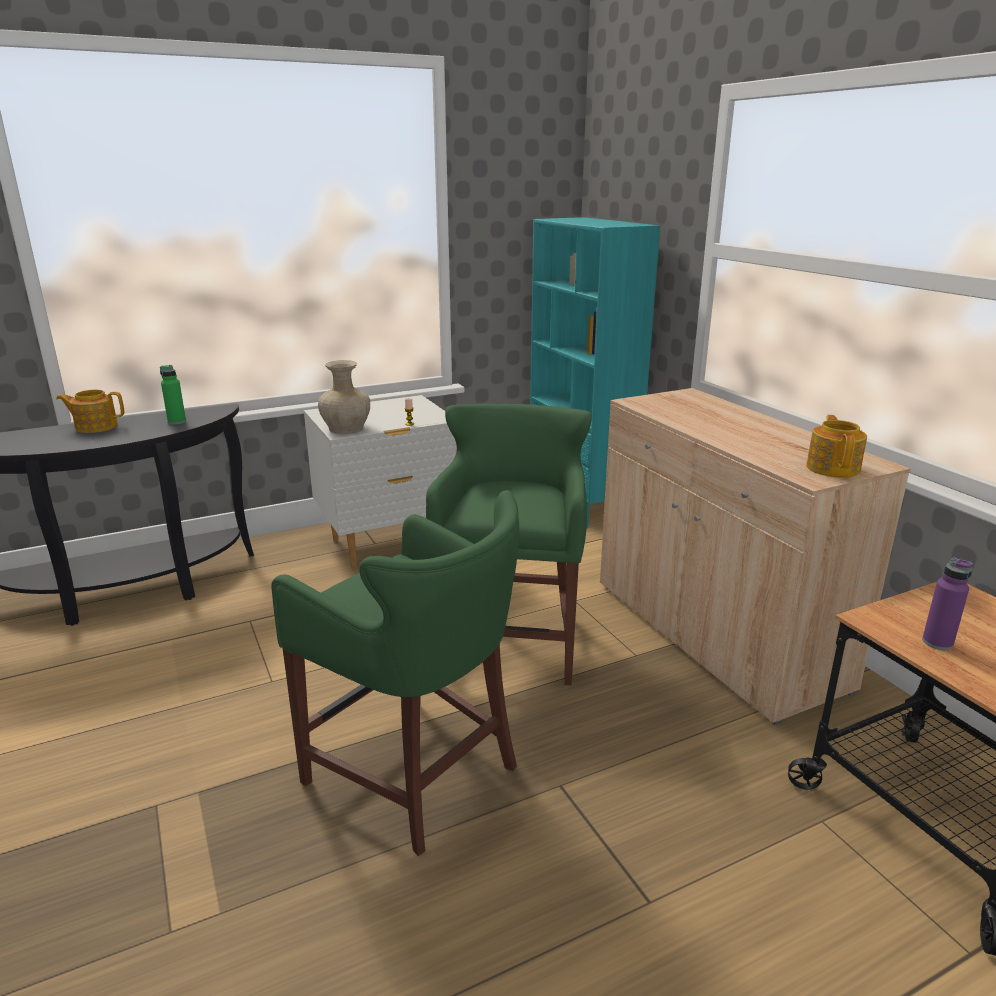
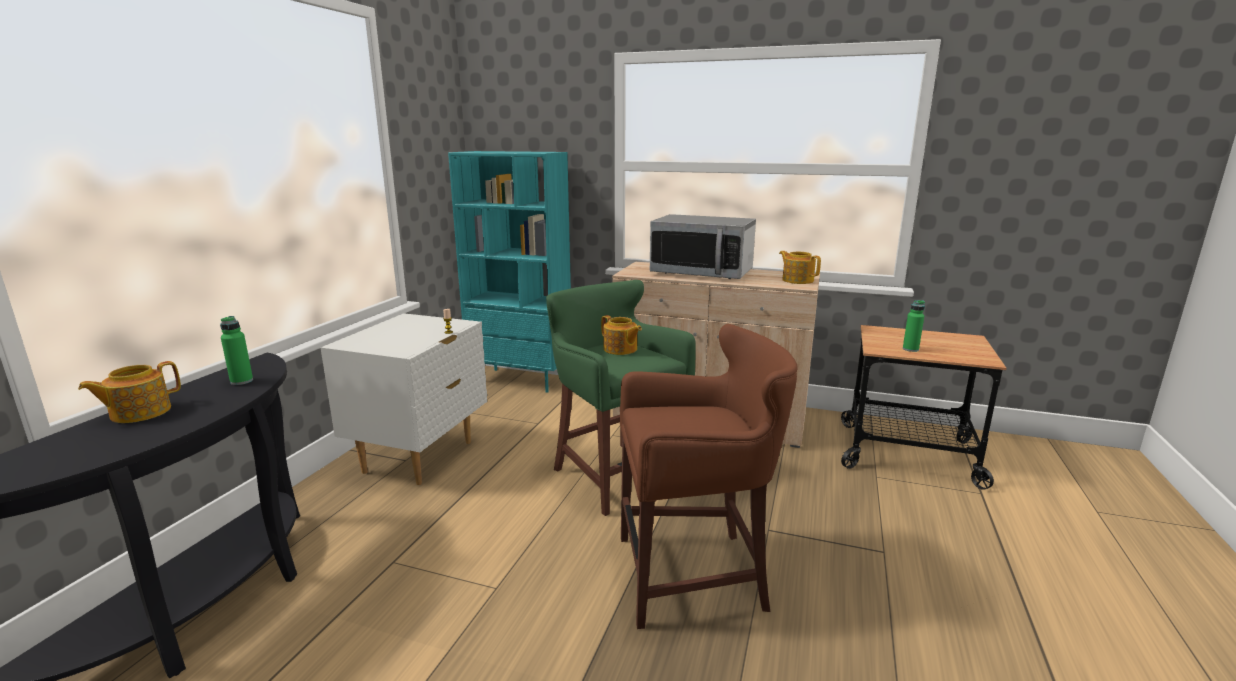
camera: 45 degrees left, 5 degrees down
green stool [271,490,519,856] -> brown stool [620,324,798,629]
beige vase [318,360,370,434] -> none
purple bottle [922,558,973,650] -> green bottle [903,300,925,352]
none -> teapot [601,315,642,355]
none -> microwave [650,214,756,279]

